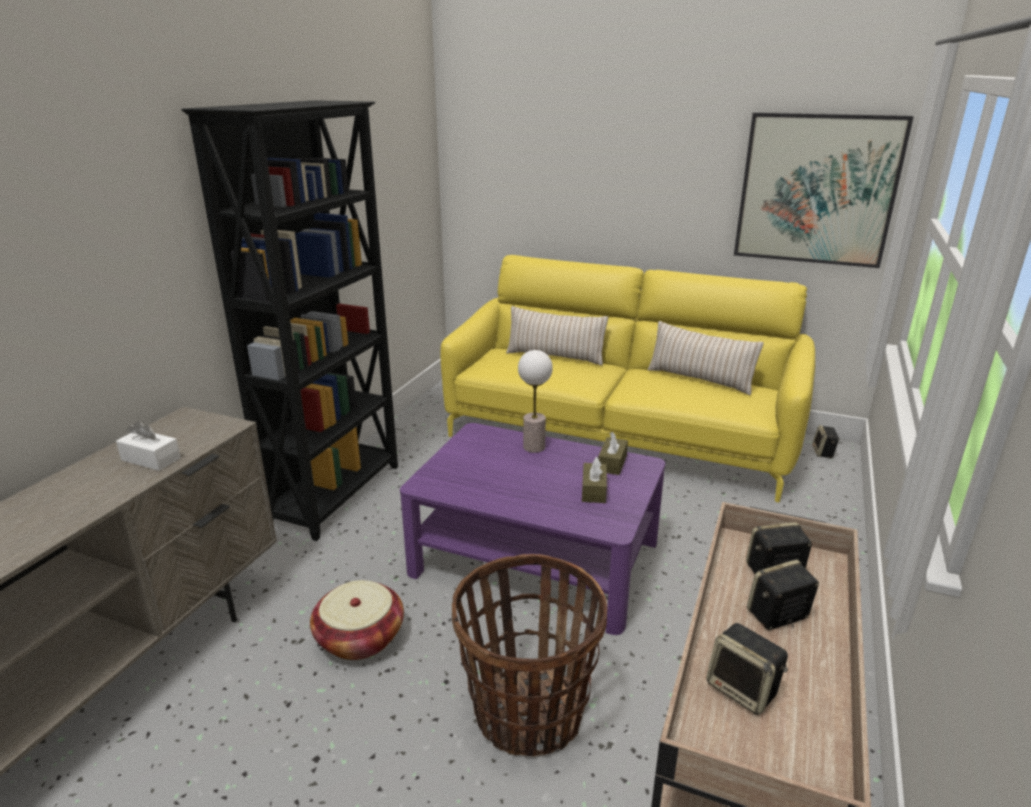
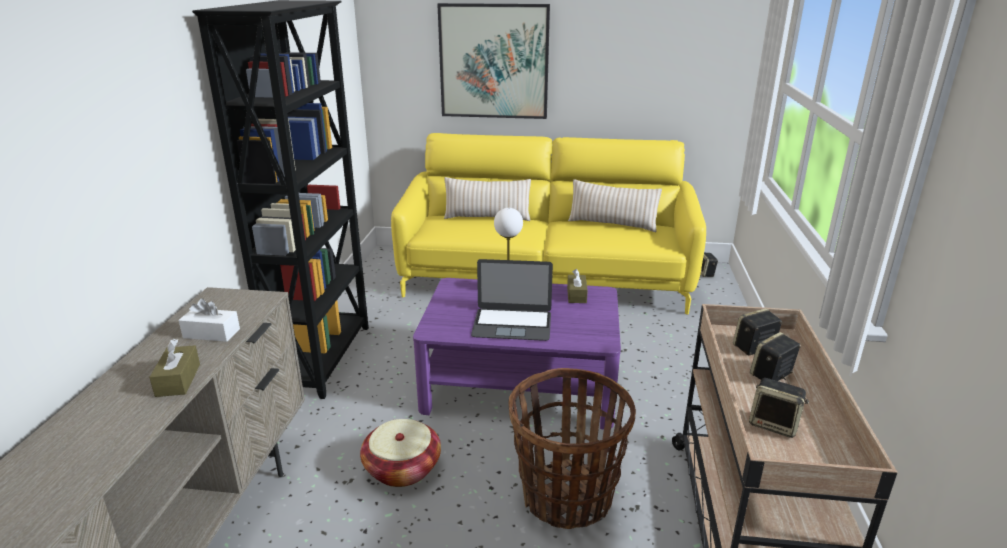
camera: 15 degrees left, 0 degrees up
brown tissue box [582,457,607,503] -> brown tissue box moved to [149,339,200,397]
picture [734,113,914,268] -> picture moved to [437,3,550,119]
none -> laptop [471,259,553,341]

